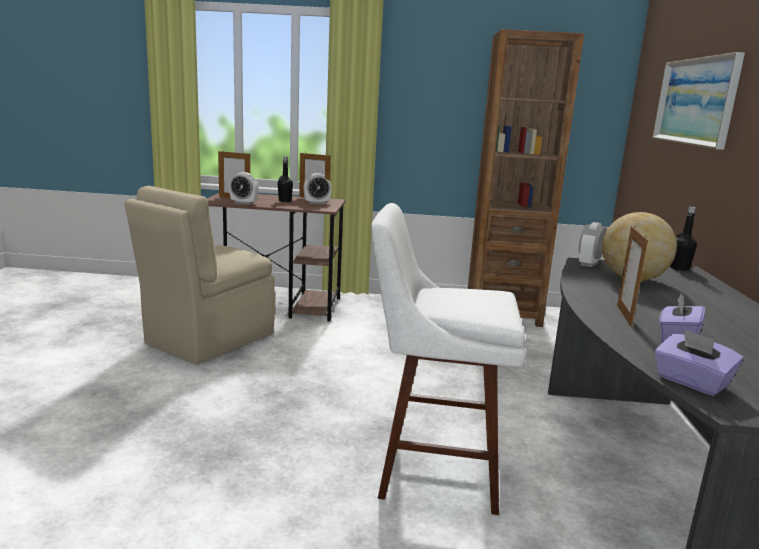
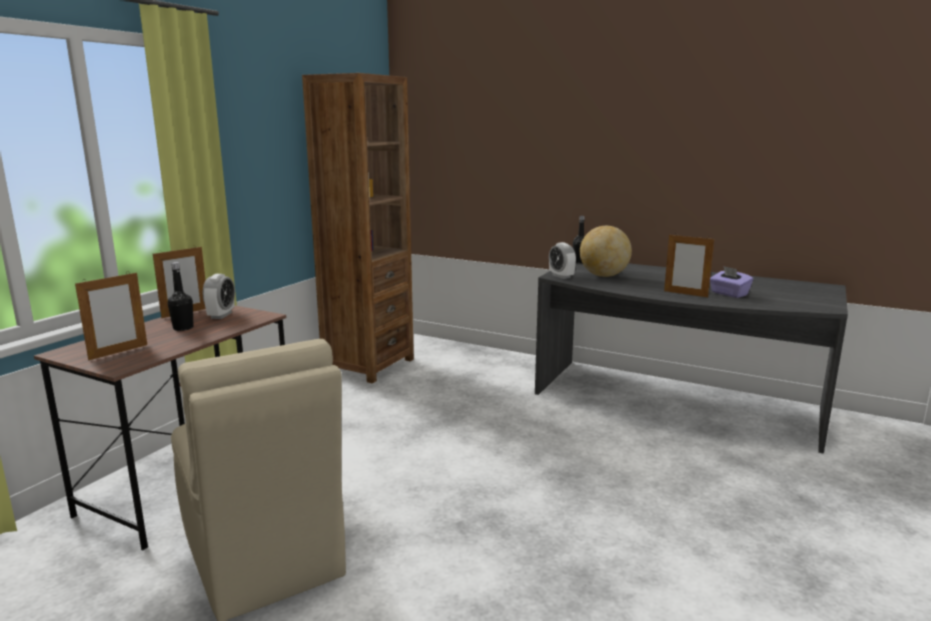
camera: 65 degrees left, 0 degrees up
alarm clock [229,172,259,205] -> none
white stool [371,203,526,515] -> none
picture [653,52,745,150] -> none
purple tissue box [654,329,743,396] -> none

